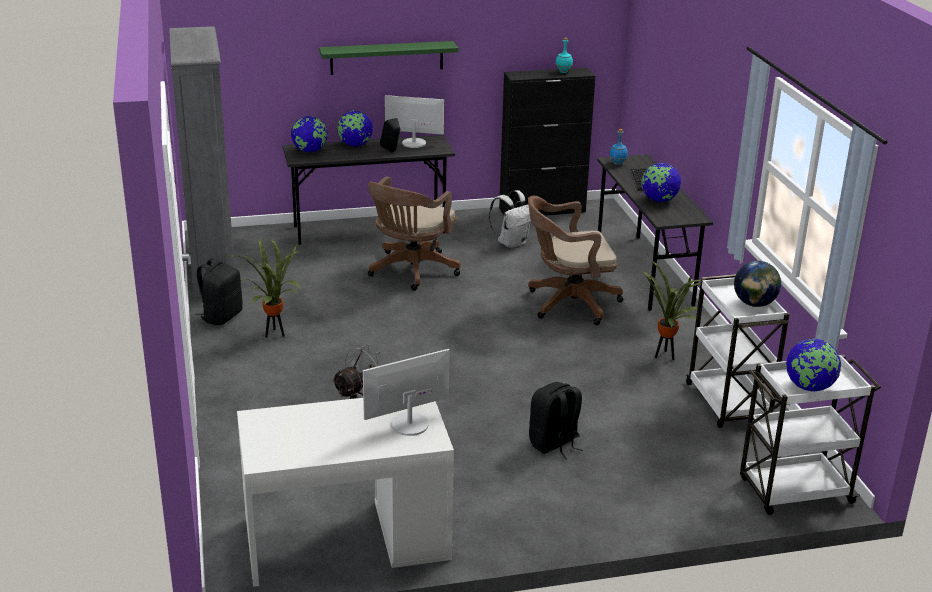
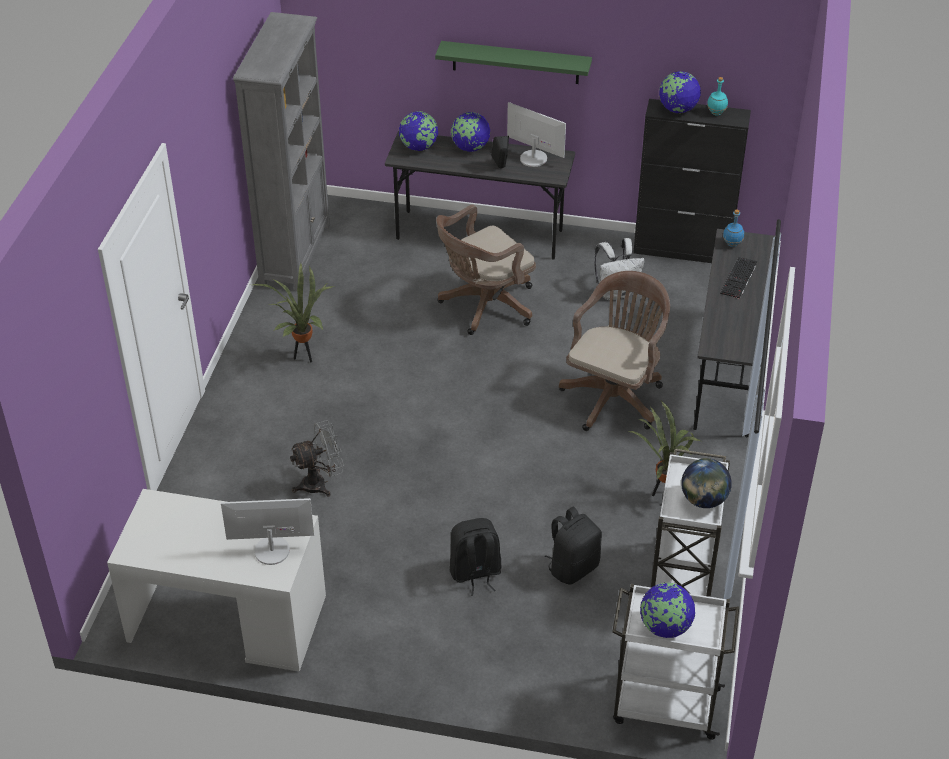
camera: 25 degrees right, 15 degrees up
black backpack [195,258,243,325] -> black backpack moved to [545,507,602,584]
brown office chair [528,196,623,325] -> brown office chair turned 105 degrees clockwise [559,271,670,431]
globe [641,163,681,202] -> globe moved to [659,71,701,113]

